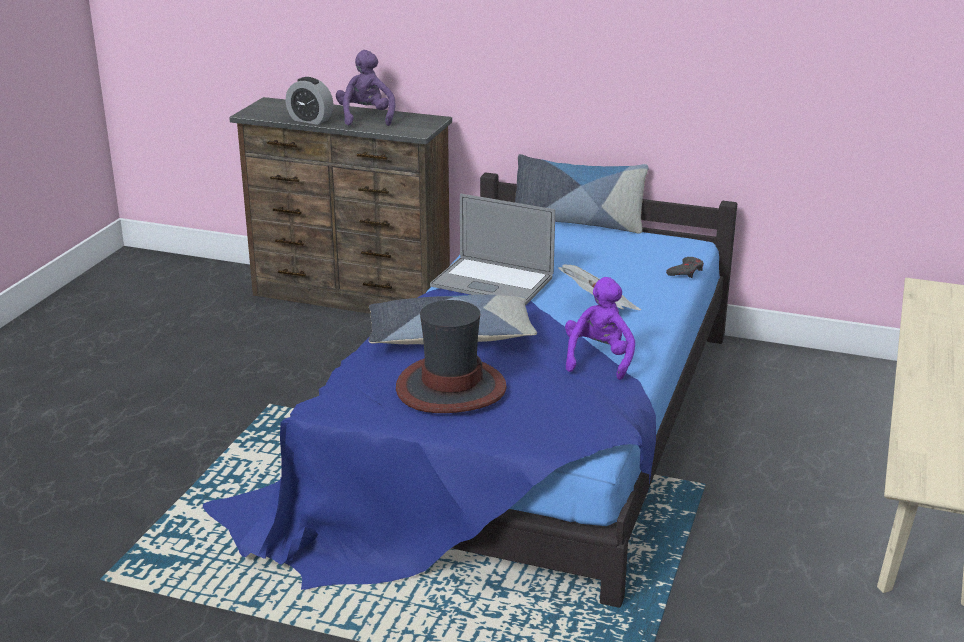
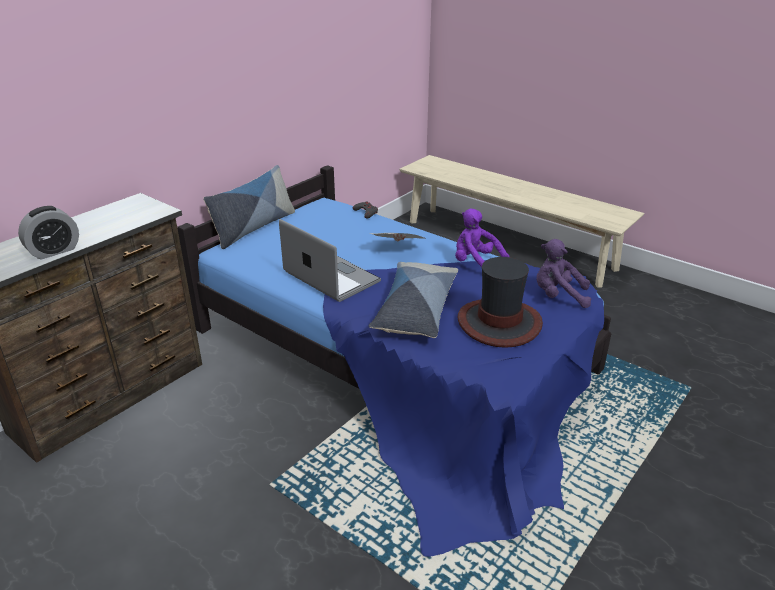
camera: 70 degrees left, 5 degrees up
purple plush toy [336,50,395,126] -> purple plush toy moved to [536,239,592,308]
laptop [430,194,555,305] -> laptop turned 90 degrees counterclockwise [279,219,381,302]

